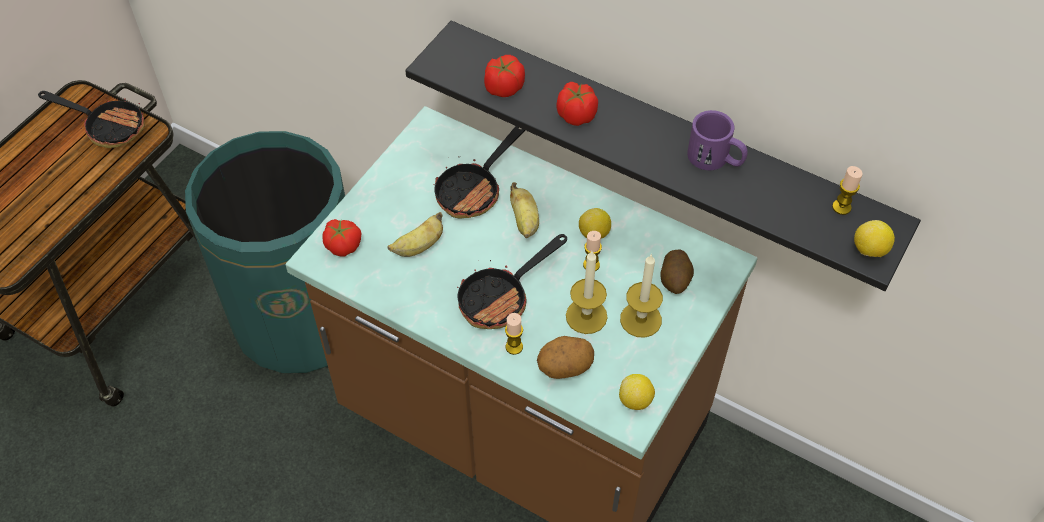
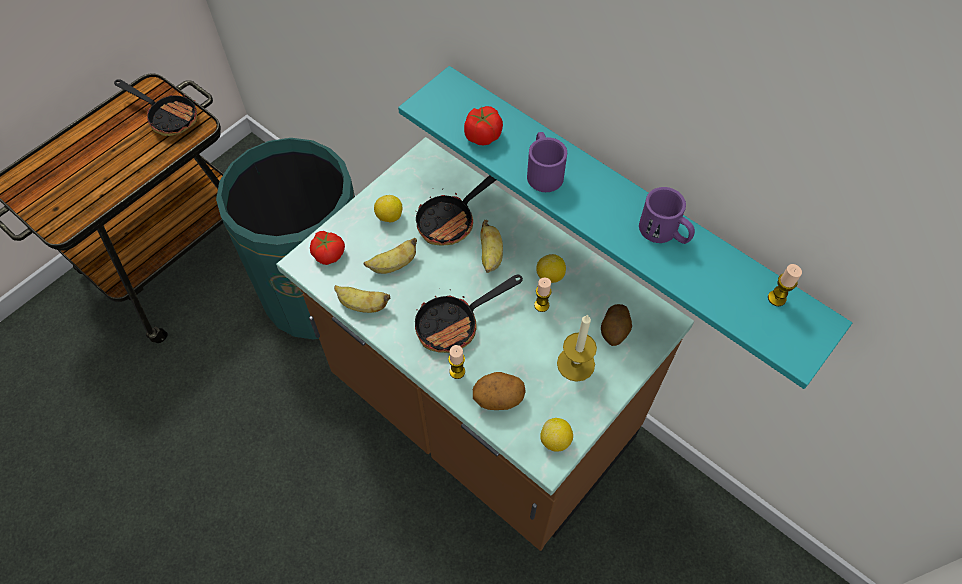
camera: 10 degrees right, 5 degrees up
black shelf [405,21,921,291] -> turquoise shelf [398,66,852,389]
tomato [556,82,598,126] -> purple mug [527,132,567,192]
candle [566,251,608,334] -> none
lemon [854,220,895,257] -> lemon moved to [374,195,402,222]
none -> banana [334,285,391,313]

